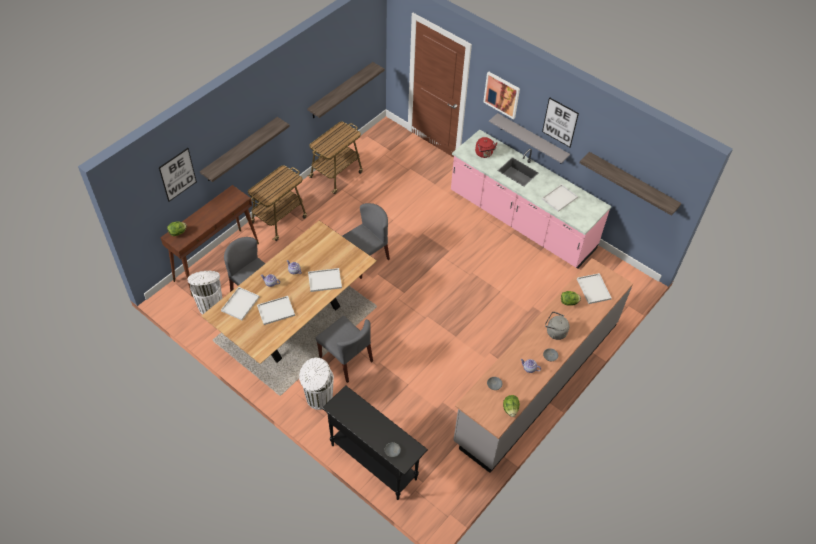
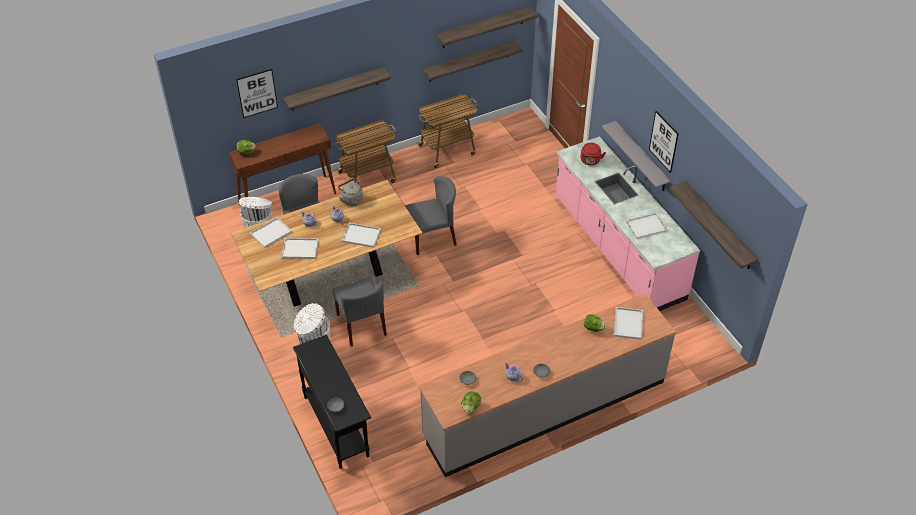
camera: 25 degrees right, 5 degrees down
picture [483,72,520,120] -> none
grey kettle [545,312,570,340] -> grey kettle moved to [338,179,363,206]
none -> shelf [436,6,538,48]

